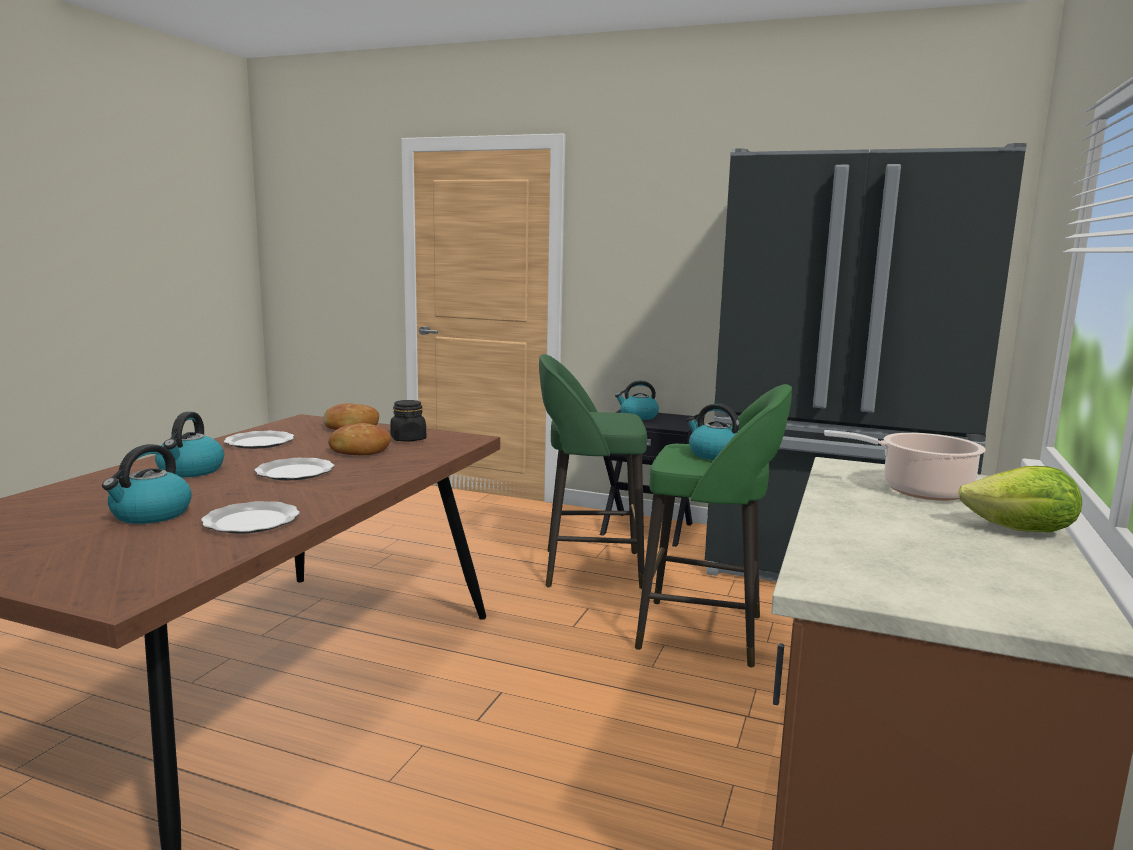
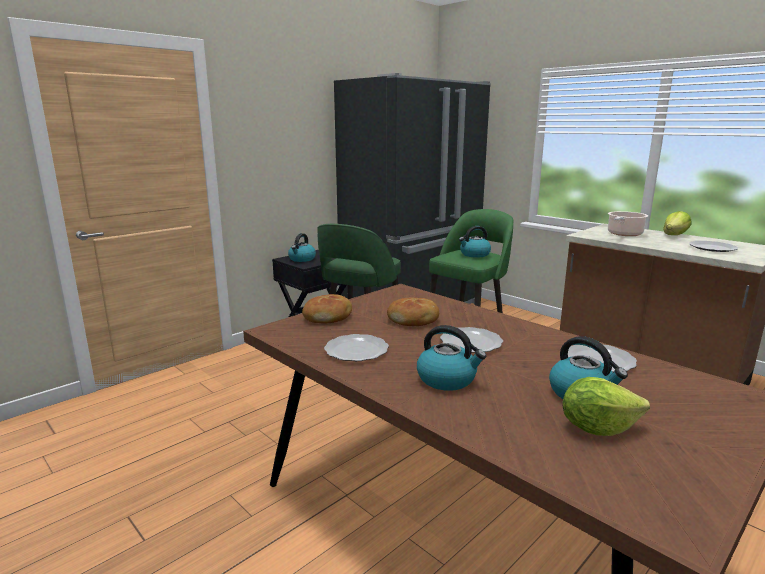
camera: 65 degrees left, 5 degrees up
black jar [390,400,426,442] -> none
none -> lettuce [562,377,650,436]
none -> plate [689,241,738,252]

